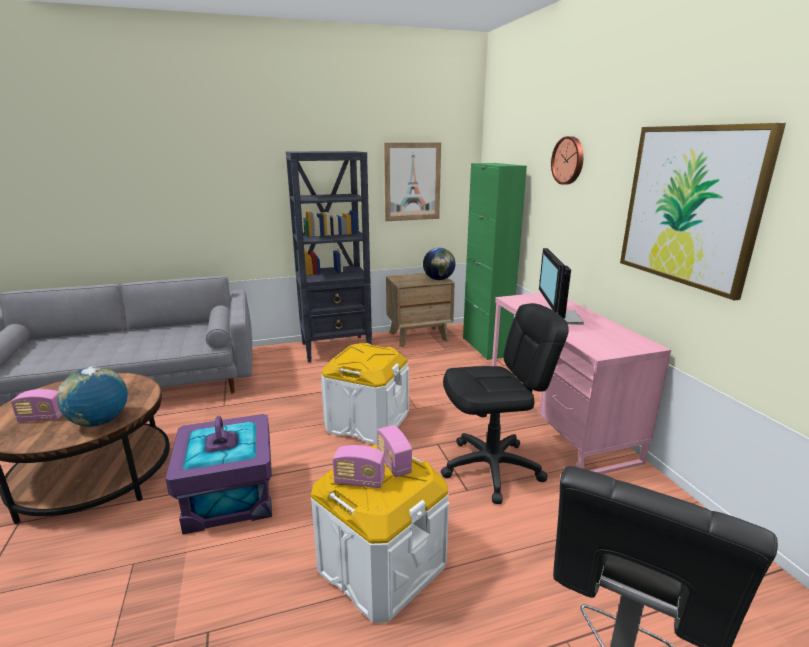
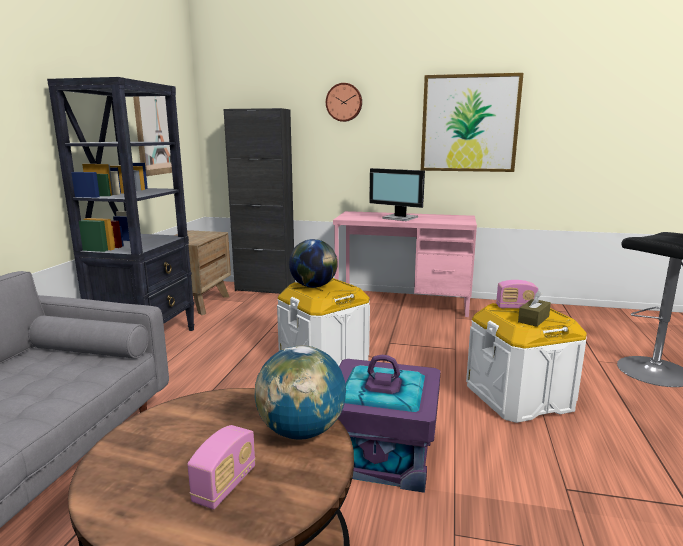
camera: 60 degrees left, 5 degrees down
radio [333,445,385,488] -> brown tissue box [518,291,551,327]
globe [423,248,455,280] -> globe moved to [289,239,338,288]
black office chair [441,303,569,504] -> none
green cabinet [463,163,527,360] -> black cabinet [224,108,295,294]

